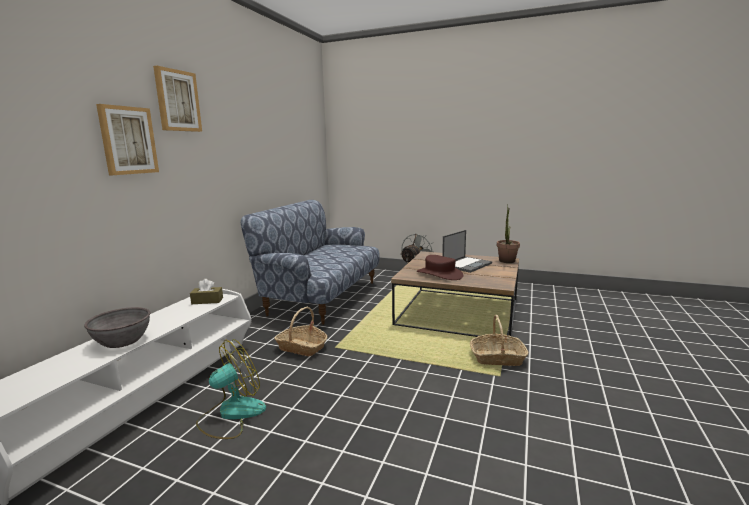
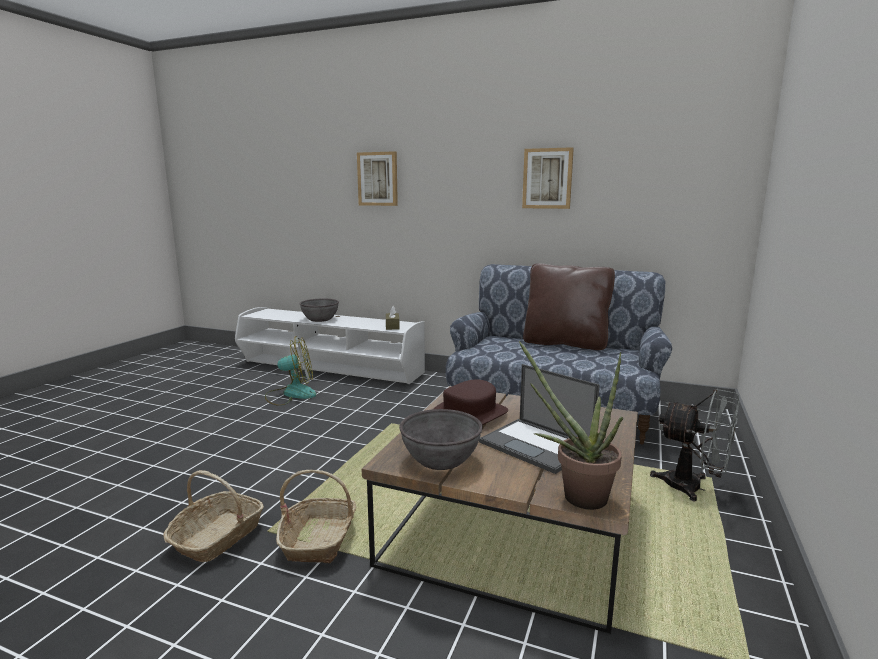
camera: 90 degrees right, 0 degrees up
picture [153,66,202,132] -> picture moved to [522,147,574,209]
fan [196,339,266,439] -> fan turned 60 degrees counterclockwise [265,336,316,406]
basket [274,307,328,357] -> basket moved to [163,470,264,562]
none -> grey bowl [399,409,483,470]
none -> brown pillow [523,263,615,350]

